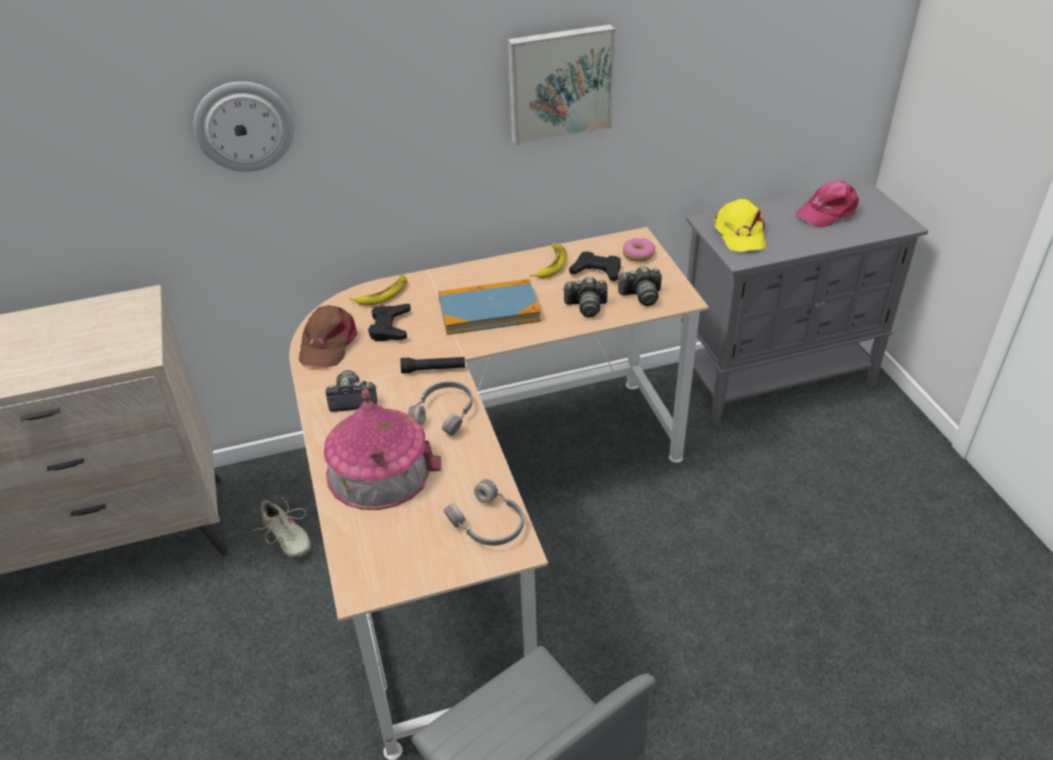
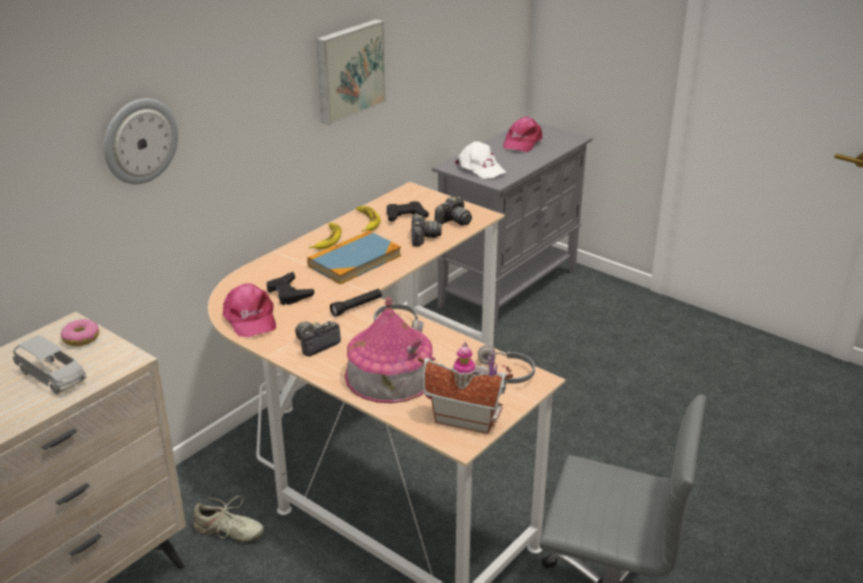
camera: 35 degrees left, 10 degrees down
brown cap [299,305,357,367] -> pink cap [223,283,276,337]
banana [349,274,407,305] -> banana moved to [309,223,342,250]
camera [562,277,608,318] -> camera turned 60 degrees counterclockwise [411,213,442,246]
donut [623,238,655,262] -> donut moved to [61,319,99,346]
yellow cap [714,199,766,252] -> white cap [455,141,506,179]
none -> grey toy car [13,335,86,394]
none -> toy house [418,342,513,434]

